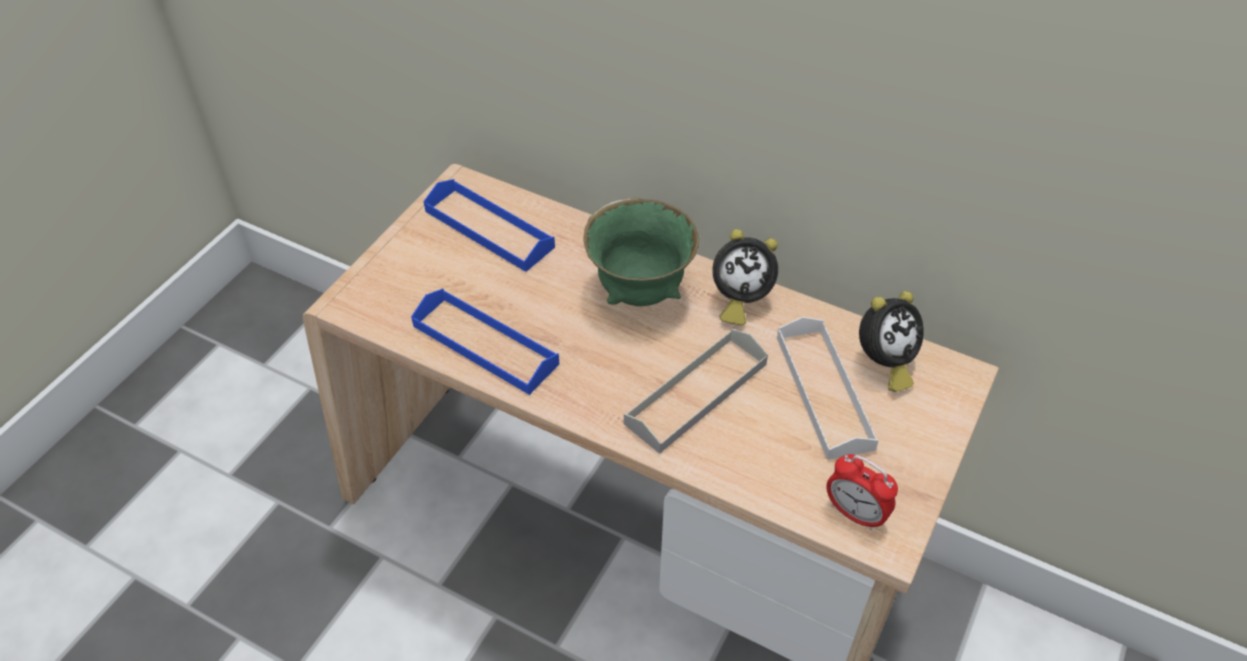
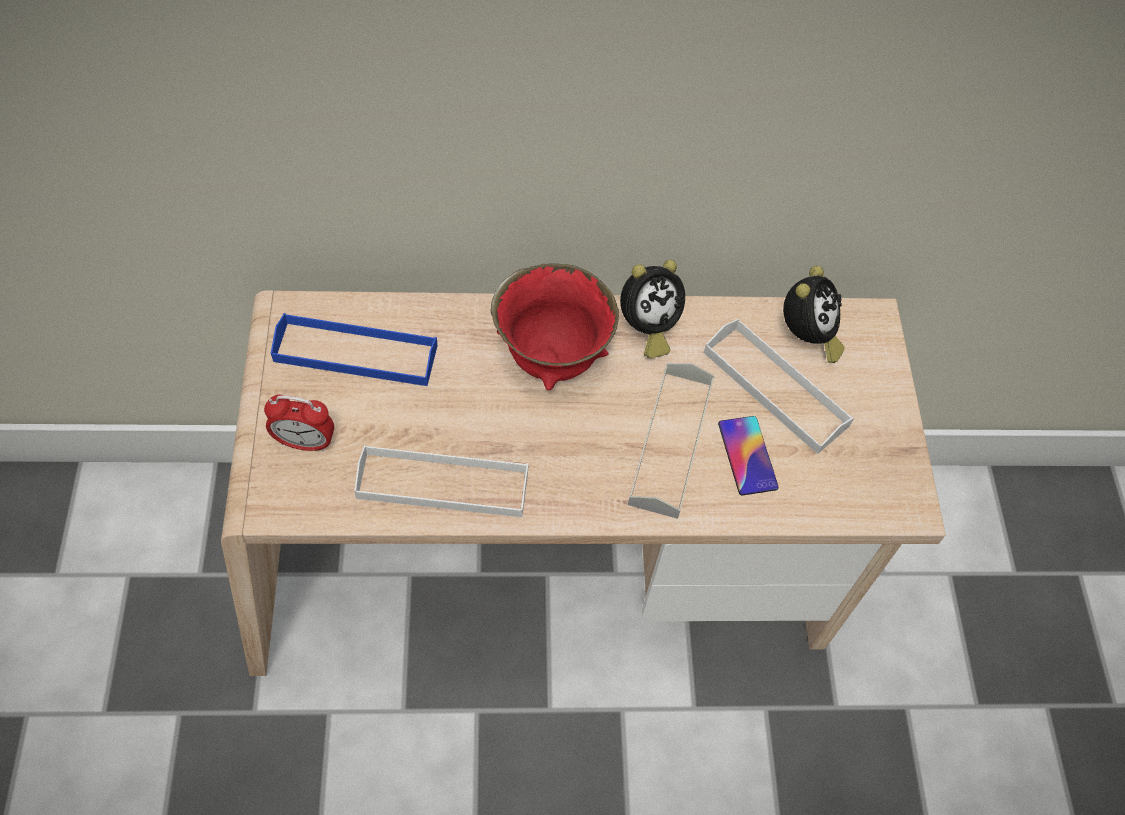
camera: 35 degrees left, 10 degrees up
blue tray [411,288,559,395] -> white tray [354,445,529,517]
green bowl [583,198,699,306] -> red bowl [490,263,619,390]
alarm clock [826,454,898,530] -> alarm clock moved to [264,395,334,452]
none -> phone [718,416,778,495]

